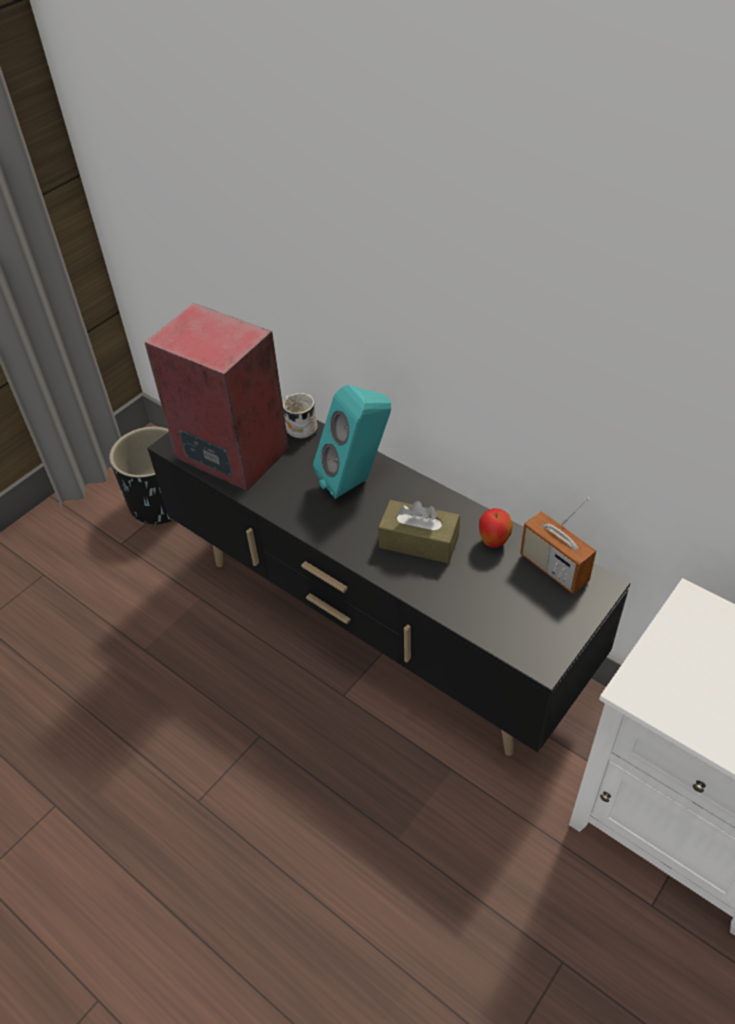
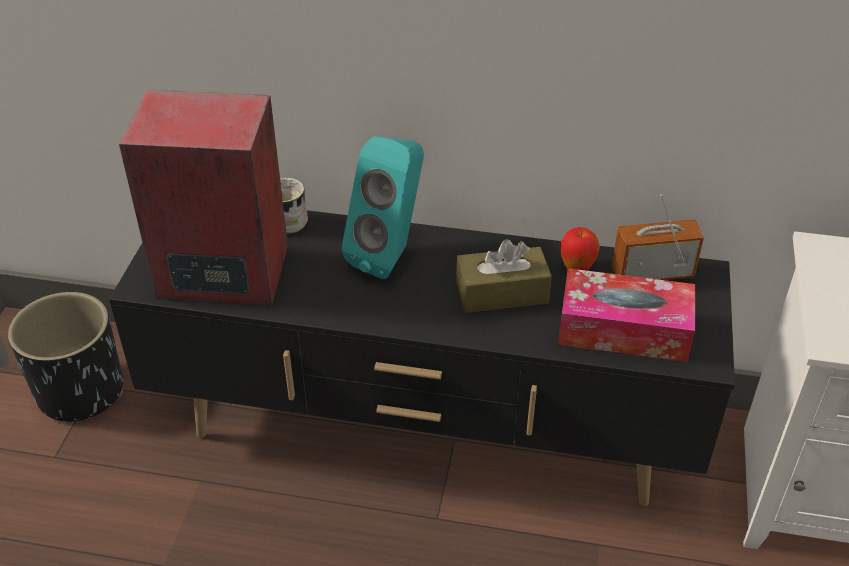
camera: 30 degrees left, 5 degrees down
radio [520,497,596,594] -> radio turned 150 degrees clockwise [612,194,704,280]
none -> tissue box [558,268,695,362]

